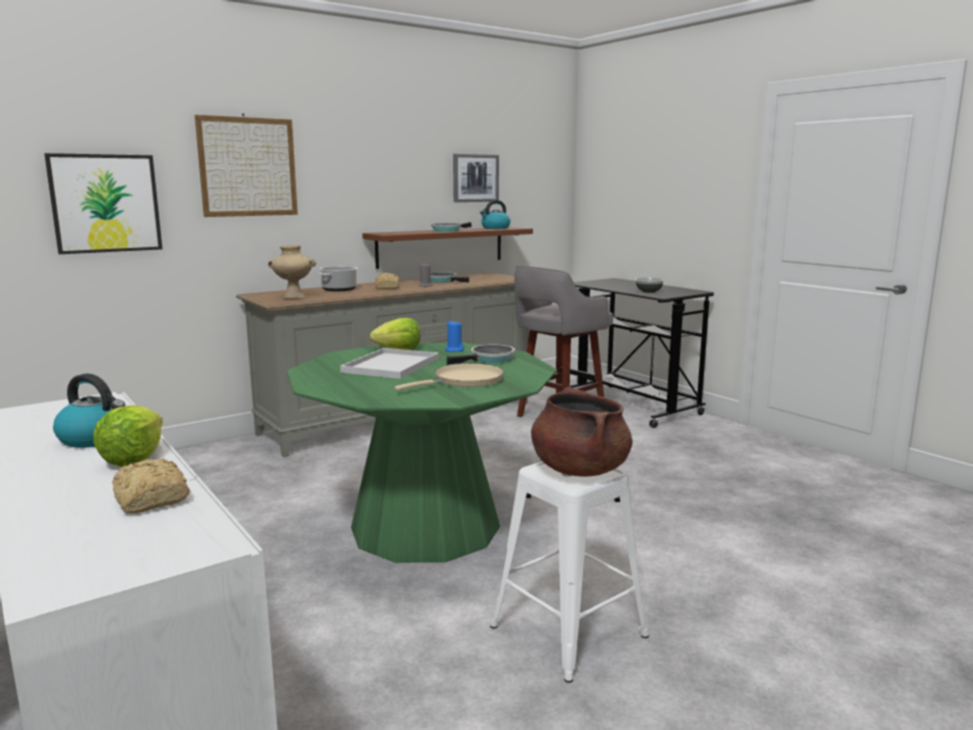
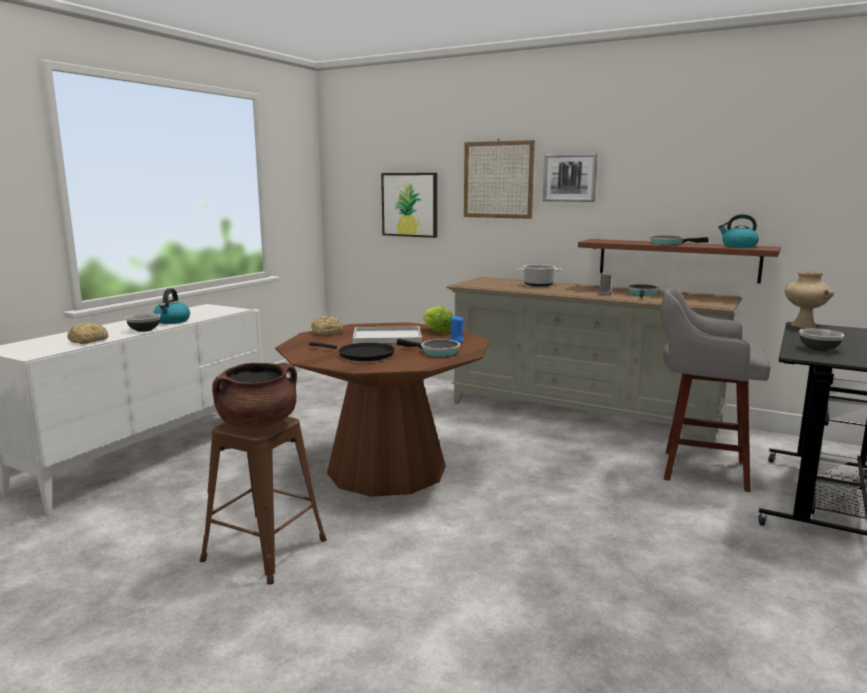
camera: 65 degrees right, 0 degrees up
lettuce [93,406,163,467] -> bowl [125,313,161,332]
beige vase [268,245,316,299] -> beige vase moved to [785,271,834,328]
green dining table [287,343,557,563] -> brown dining table [275,322,490,497]
bread [375,273,400,290] -> bread moved to [311,316,343,335]
beige frying pan [395,363,504,391] -> black frying pan [309,342,395,361]
picture [453,154,499,202] -> picture moved to [543,153,598,202]
white stool [490,461,649,683] -> brown stool [200,417,327,585]

